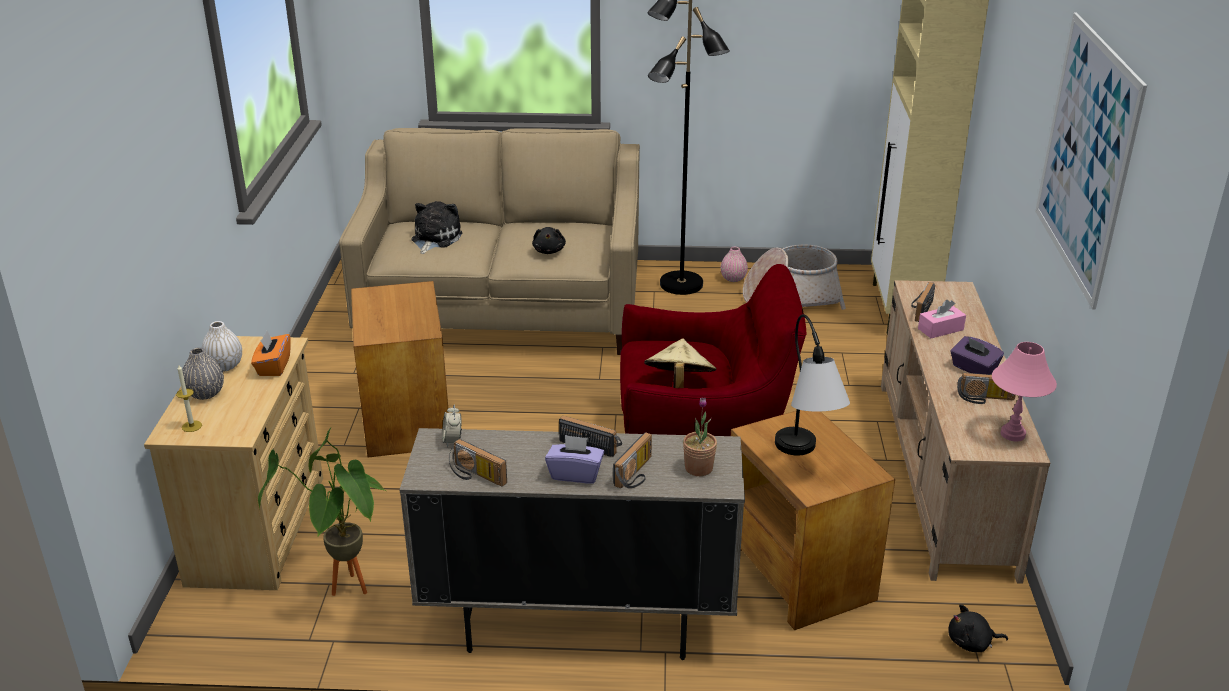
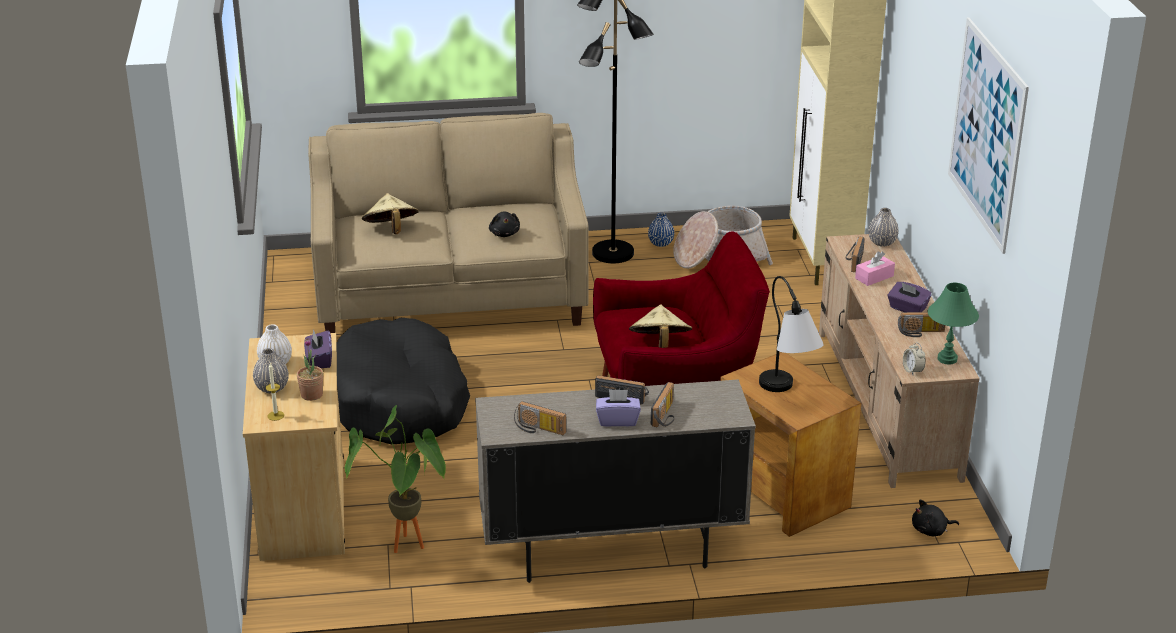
camera: 10 degrees left, 0 degrees up
orange tissue box [251,331,291,376] -> purple tissue box [304,329,332,368]
brown side table [351,281,449,458] -> black dog bed [337,317,470,444]
plush toy [411,201,463,254] -> beige hat [362,193,419,234]
alarm clock [442,405,462,448] -> alarm clock moved to [903,342,926,375]
potted plant [683,397,717,476] -> potted plant moved to [297,338,323,401]
pink vase [721,247,748,282] -> blue vase [648,213,674,247]
pink table lamp [992,342,1057,441] -> green table lamp [928,283,979,365]
none -> grey vase [868,208,899,247]

